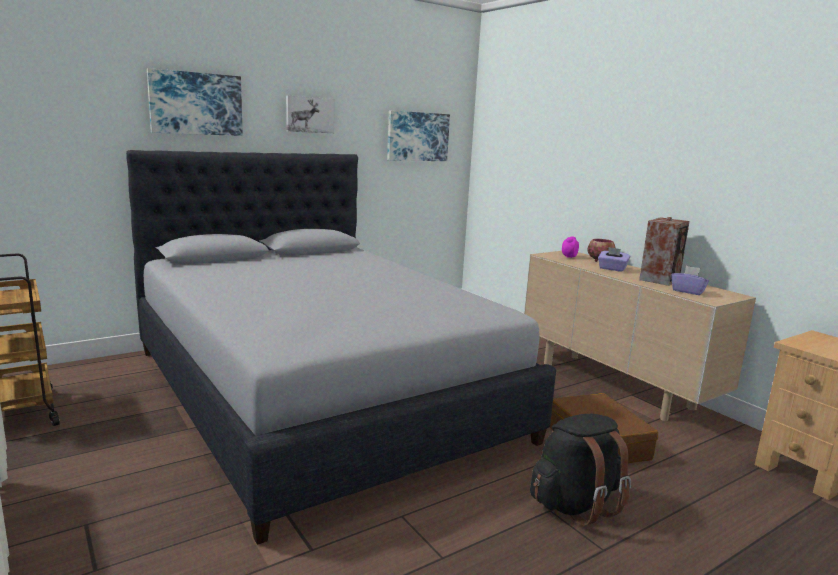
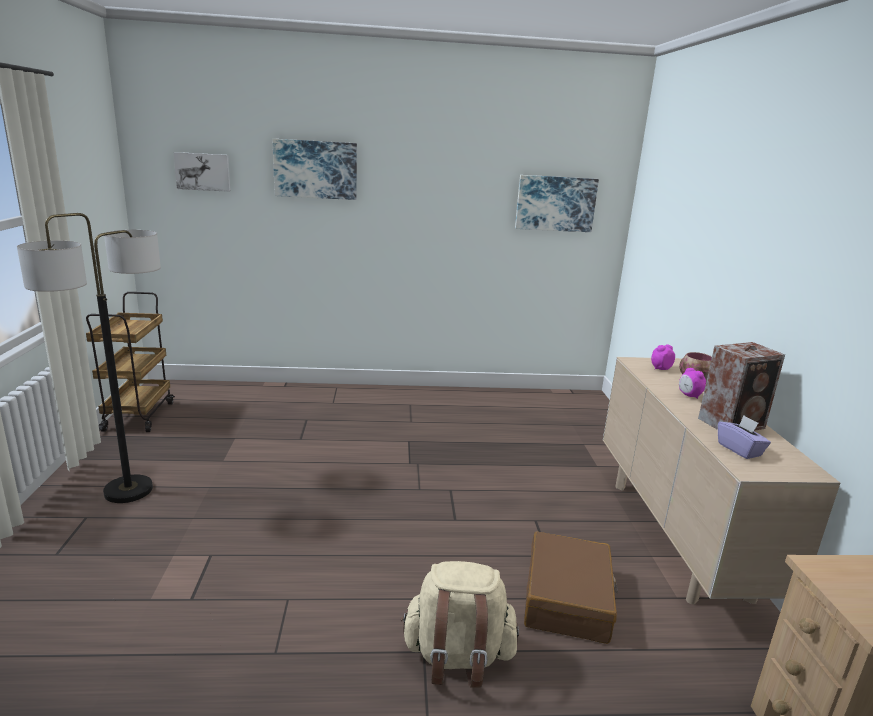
camera: 30 degrees right, 5 degrees up
grey bed [126,150,556,545] -> none
picture [286,96,334,133] -> picture moved to [174,152,231,192]
black backpack [530,414,631,526] -> beige backpack [401,561,519,687]
purple tissue box [598,247,630,272] -> alarm clock [679,368,706,399]
none -> floor lamp [17,213,161,503]

